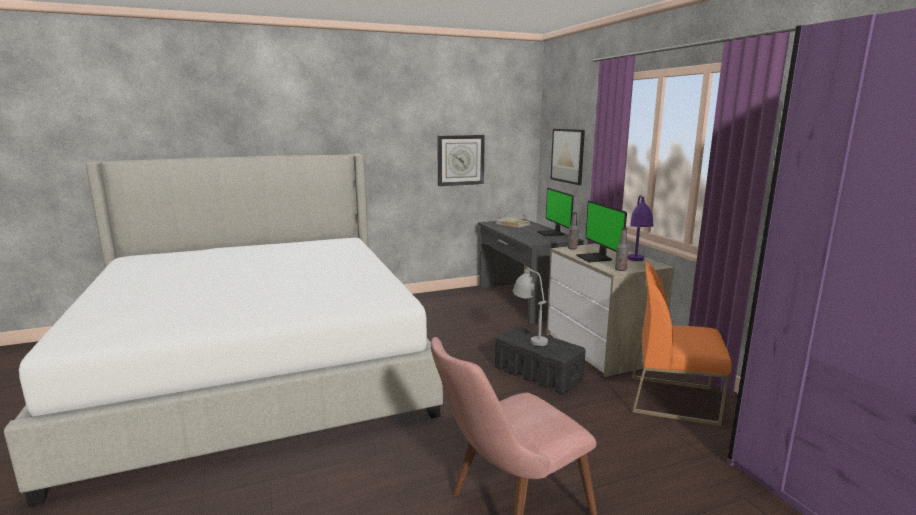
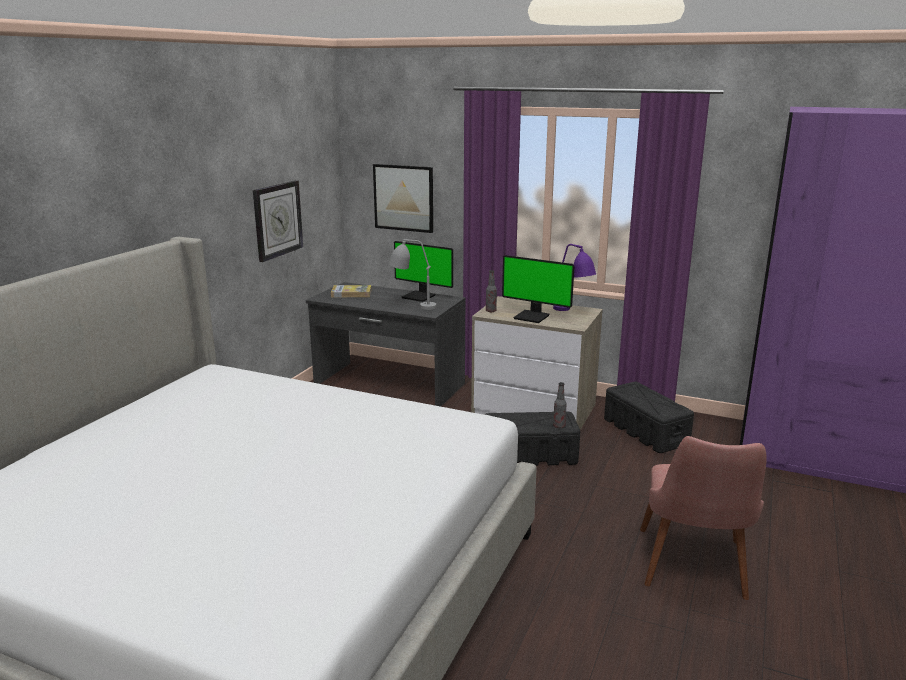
camera: 45 degrees left, 5 degrees up
grey table lamp [513,268,548,346] -> grey table lamp moved to [389,239,436,310]
bottle [615,228,628,271] -> bottle moved to [553,382,567,428]
orange chair [632,263,732,426] -> black storage box [604,382,694,453]

